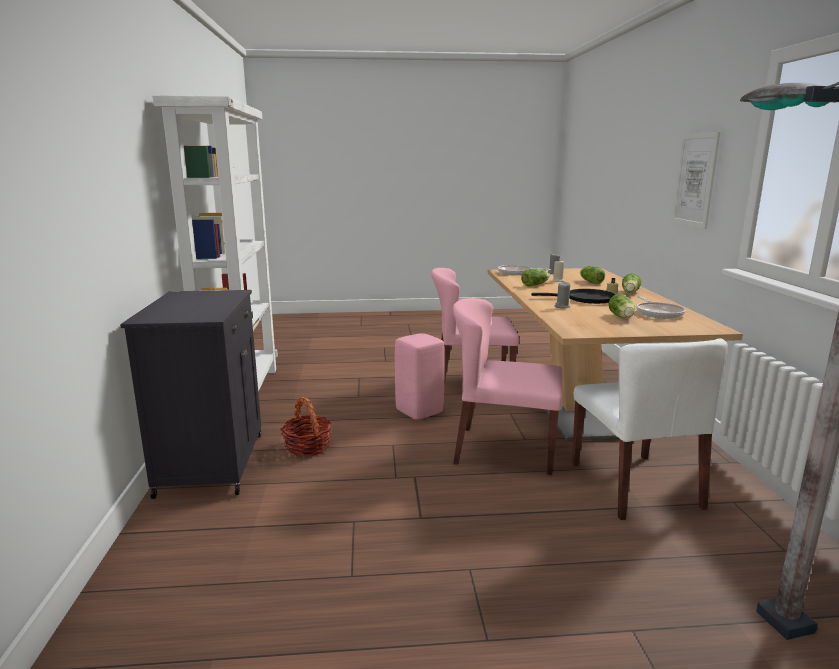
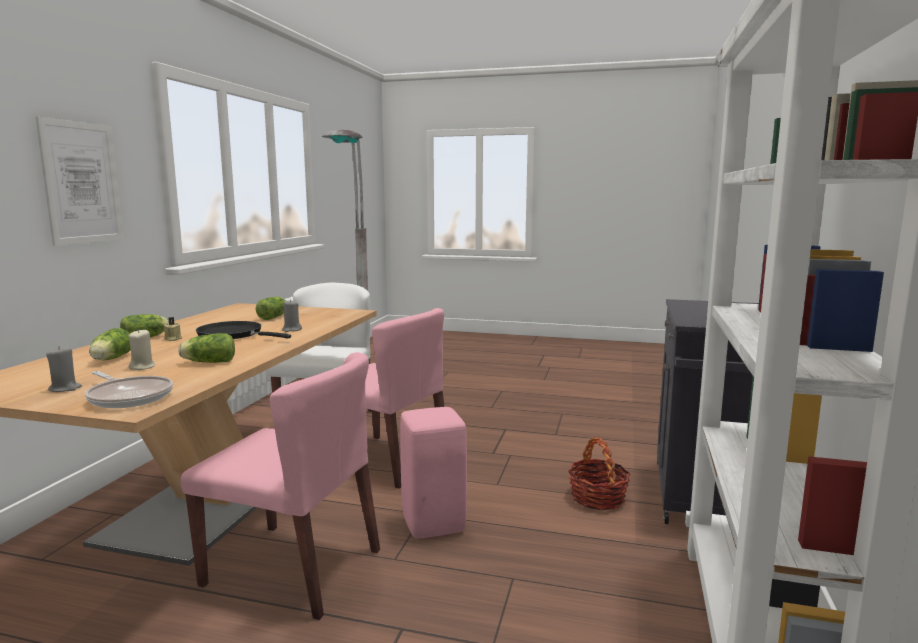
camera: 160 degrees left, 5 degrees down
frying pan [636,296,686,319] -> none

